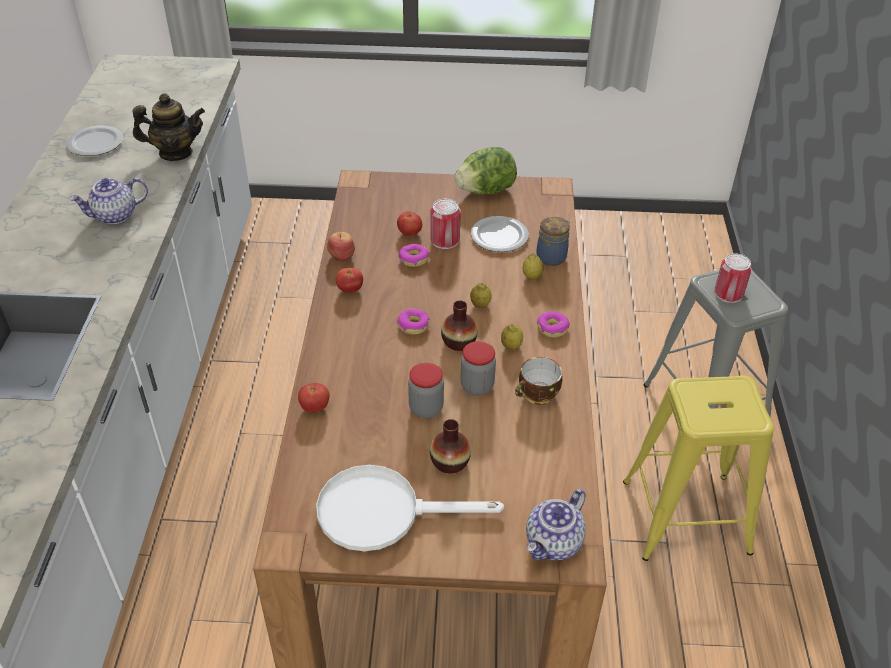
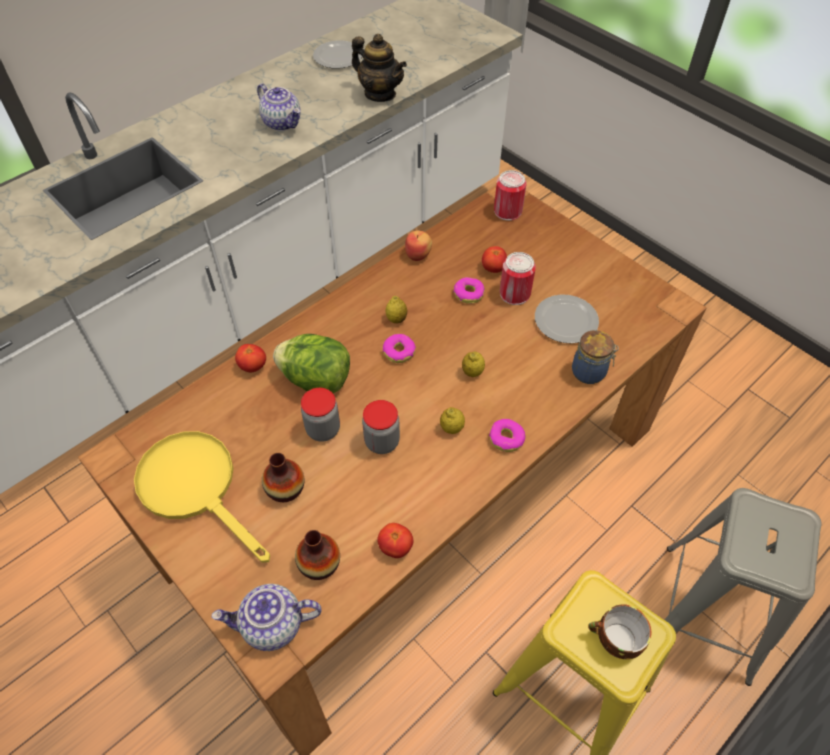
camera: 45 degrees right, 10 degrees up
teapot [70,178,148,224] -> teapot turned 150 degrees counterclockwise [257,83,301,131]
white frying pan [316,465,504,551] -> yellow frying pan [134,431,270,563]
tomato [336,268,363,293] -> tomato moved to [377,523,413,558]
vase [441,300,478,351] -> vase moved to [295,530,340,580]
lettuce [455,147,517,194] -> lettuce moved to [273,334,350,393]
cup [515,357,562,405] -> cup moved to [588,604,651,659]
lemon [523,253,544,279] -> lemon moved to [385,296,407,323]
can [715,253,752,303] -> can moved to [494,170,527,221]

